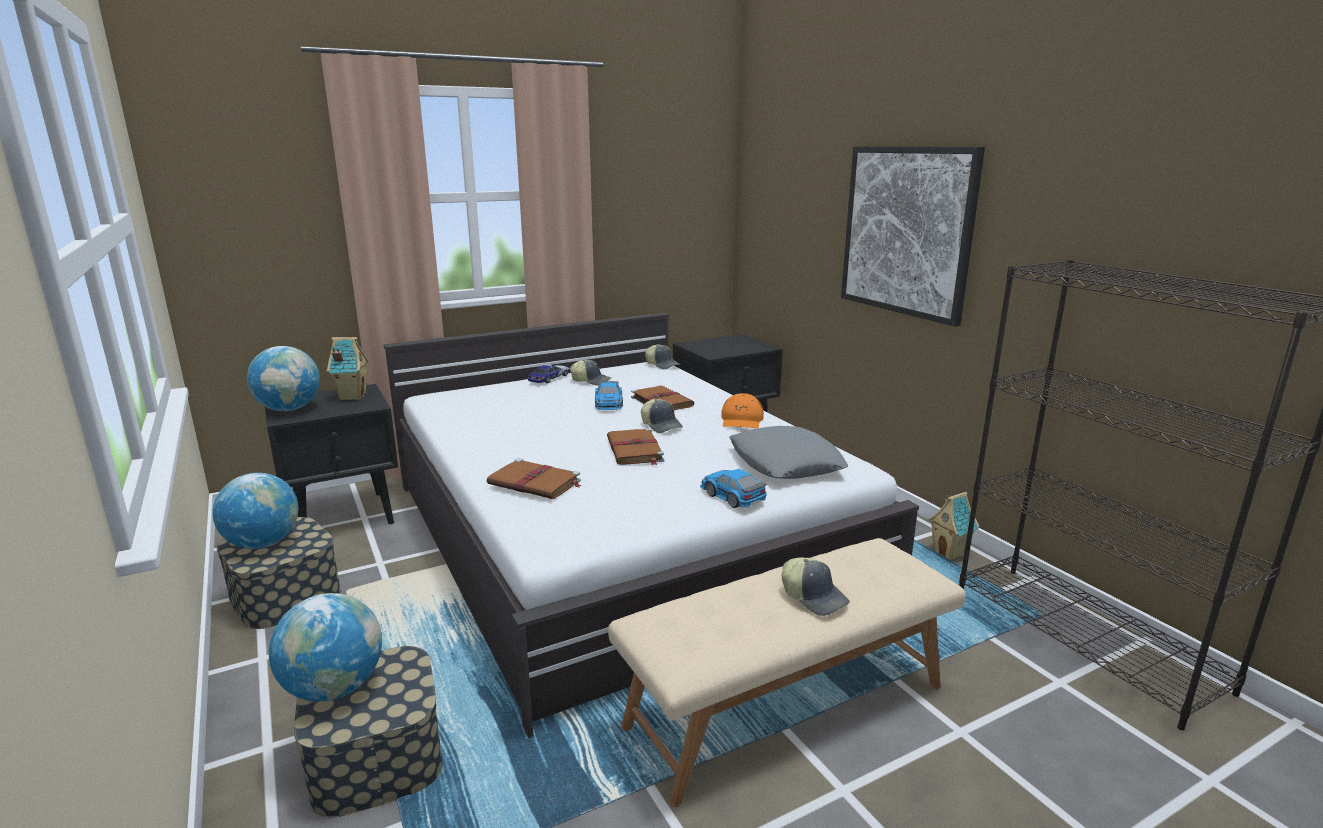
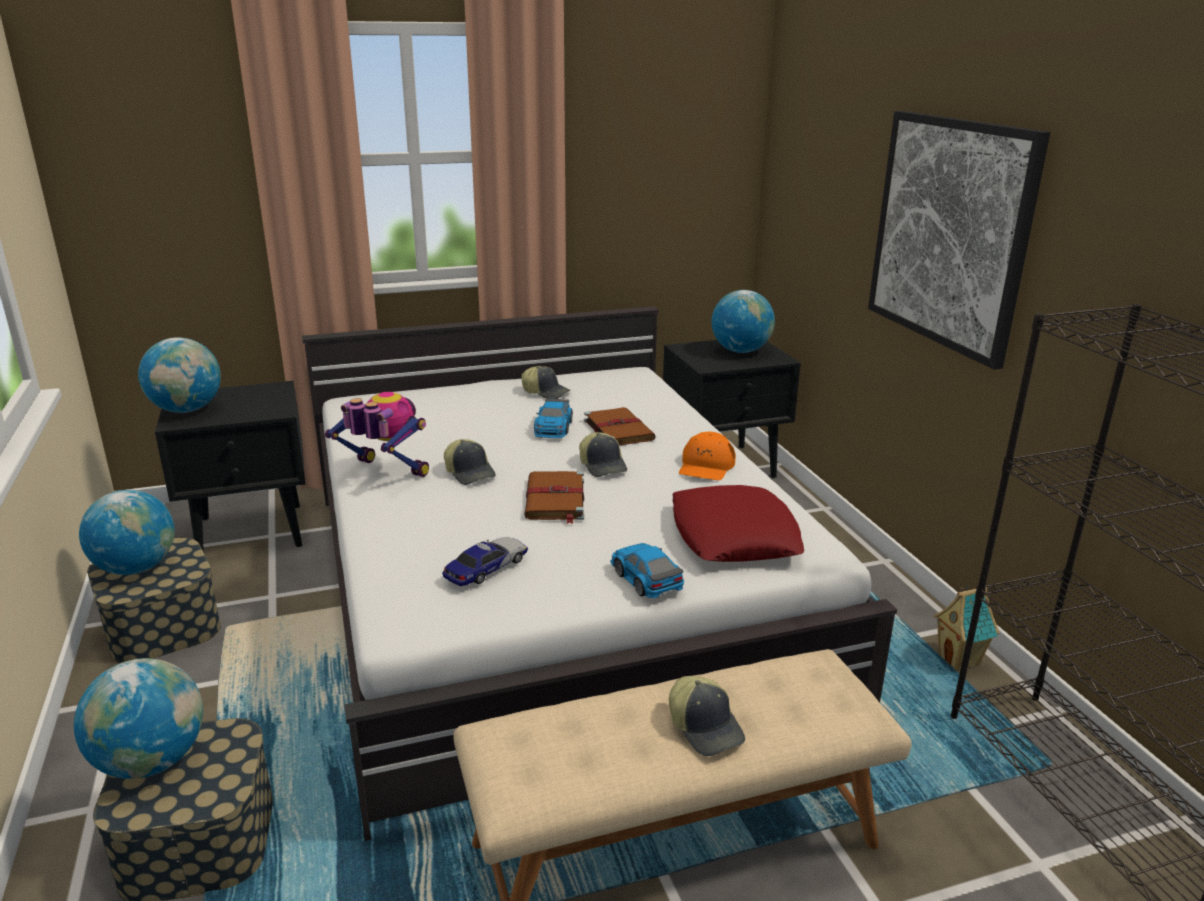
camera: 10 degrees right, 5 degrees up
toy house [327,337,369,400] -> none
brown book [487,459,582,499] -> none
toy car [527,364,570,383] -> toy car moved to [442,537,528,586]
cap [645,344,681,369] -> cap moved to [444,439,496,485]
grey pillow [729,426,848,479] -> red pillow [672,485,804,562]
none -> toy robot [325,392,429,477]
none -> globe [712,290,775,353]

